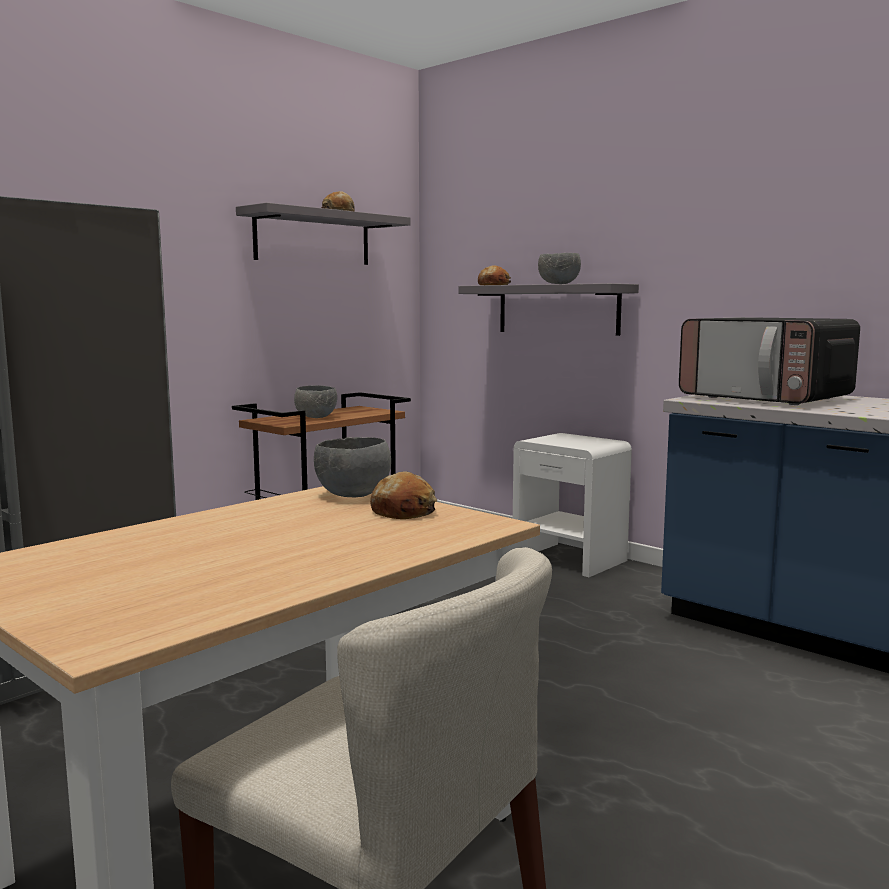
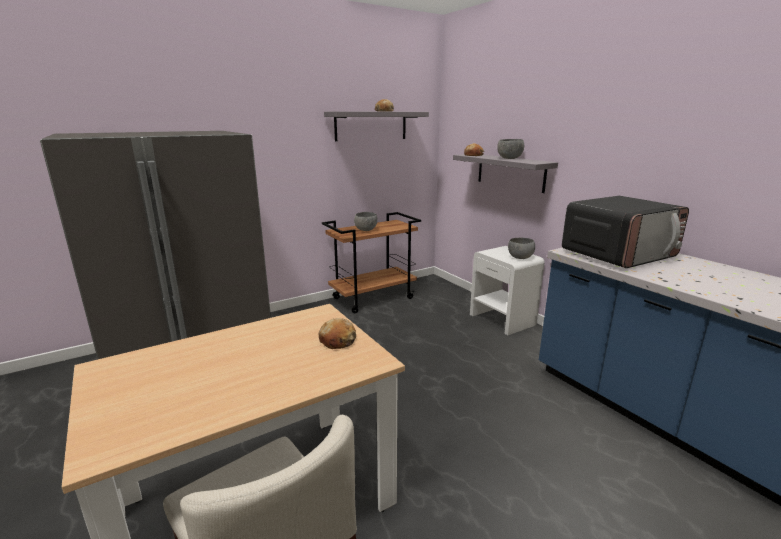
camera: 15 degrees right, 10 degrees up
grey bowl [314,437,391,497] -> grey bowl moved to [508,237,535,259]
microwave [679,317,860,405] -> microwave turned 90 degrees counterclockwise [562,196,689,268]

